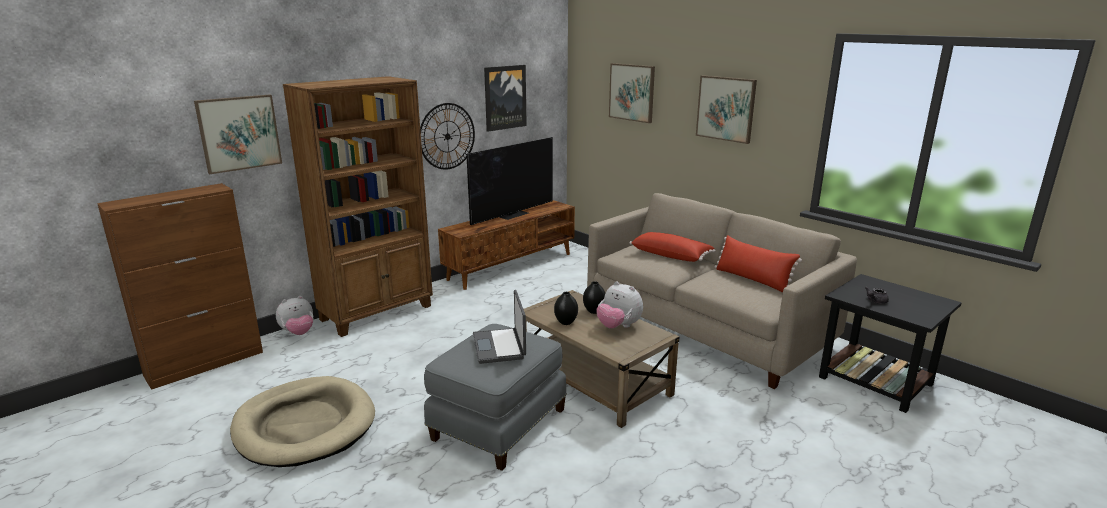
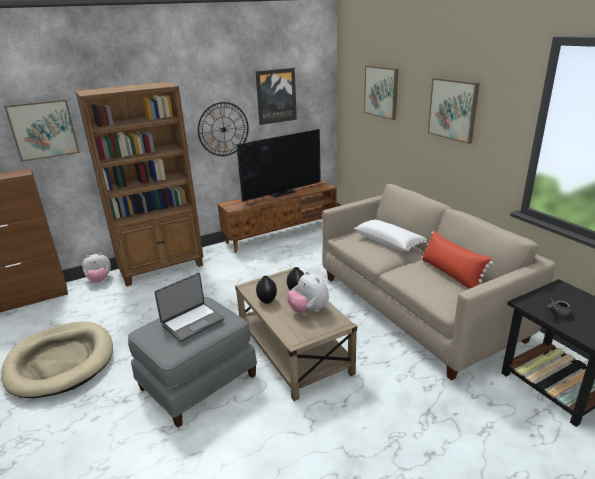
camera: 15 degrees right, 5 degrees up
laptop [473,290,526,364] -> laptop turned 135 degrees counterclockwise [154,273,224,342]
red pillow [629,232,716,262] -> white pillow [354,220,427,252]

